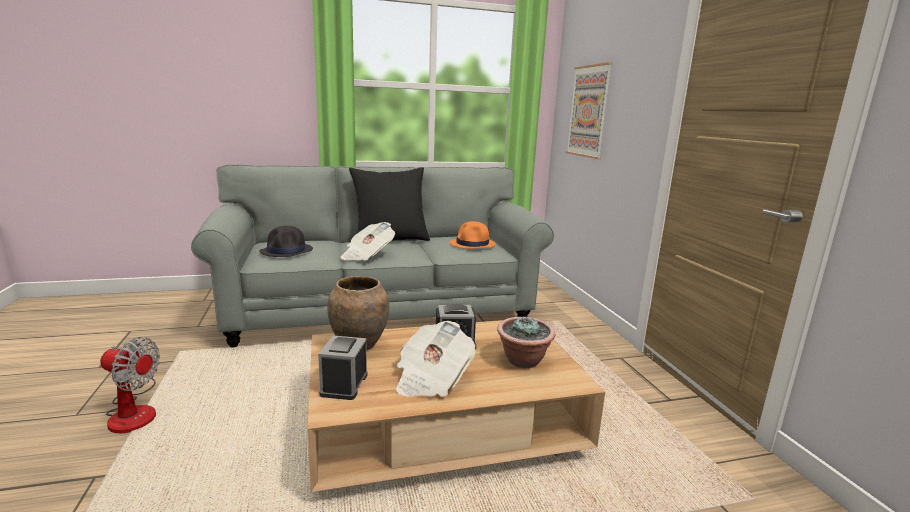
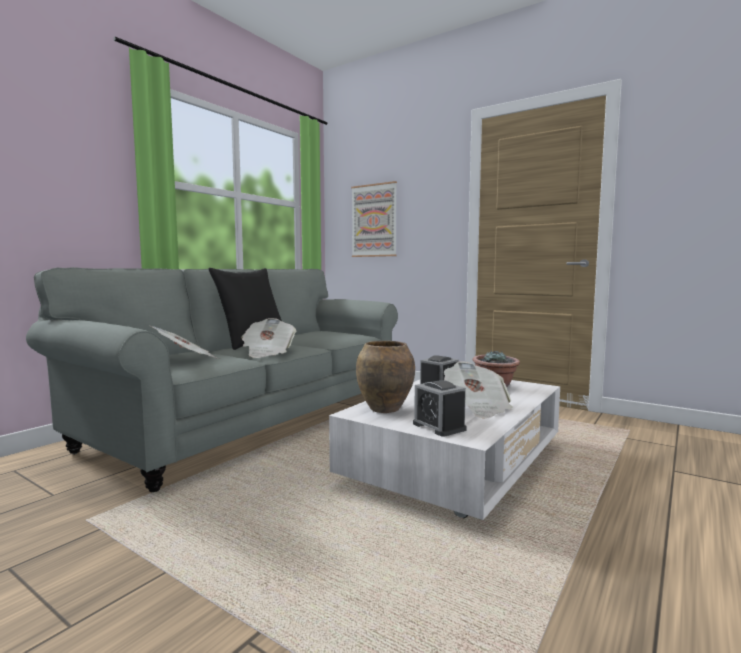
camera: 40 degrees left, 10 degrees down
fan [100,337,160,433] -> none
black hat [259,226,313,257] -> newspaper [148,325,219,359]
brown coffee table [307,320,605,492] -> white coffee table [329,380,560,520]
orange hat [450,221,495,249] -> none

